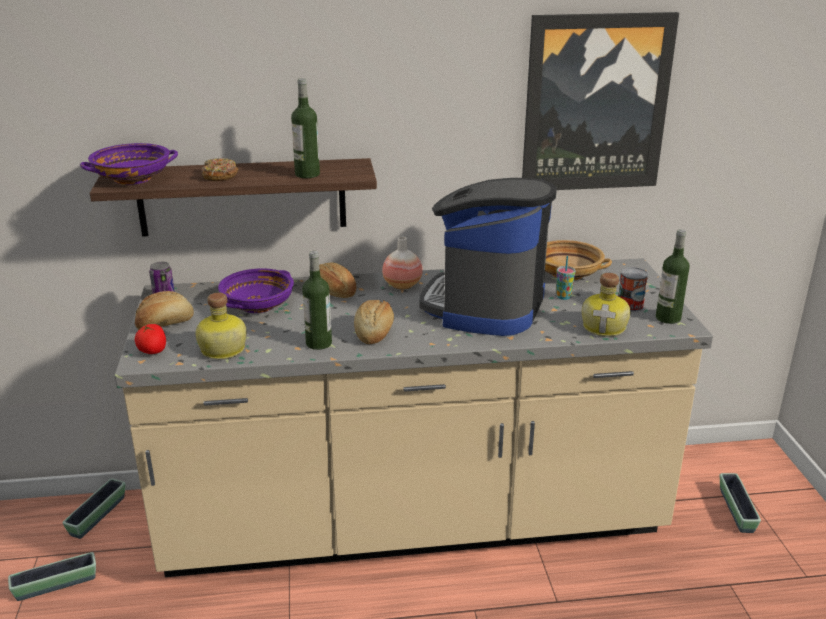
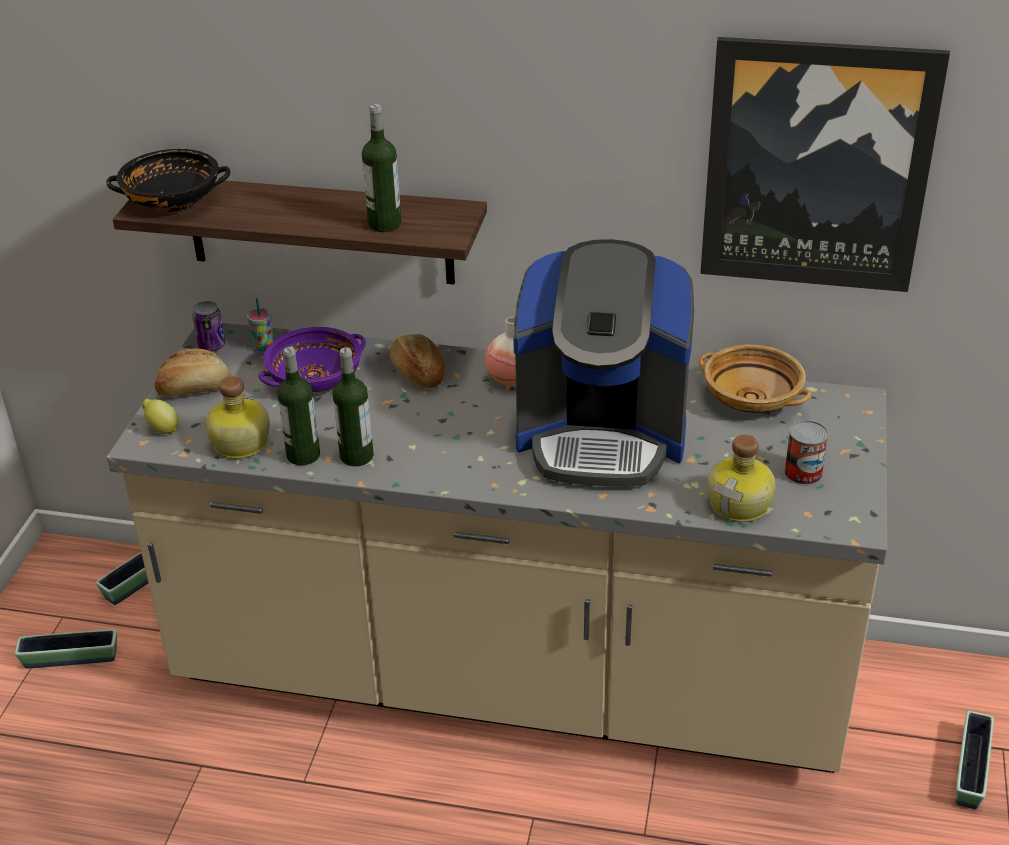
camera: 20 degrees right, 10 degrees up
purple bowl [80,143,178,185] -> black bowl [106,149,231,212]
tomato [135,324,166,354] -> lemon [142,399,179,434]
donut [202,158,239,181] -> none
bread [354,300,394,344] -> none
coffee machine [420,178,557,336] -> coffee machine turned 120 degrees counterclockwise [513,239,694,487]
cup [556,256,576,300] -> cup moved to [247,298,273,352]
bottle [656,229,690,324] -> bottle moved to [277,347,320,466]

